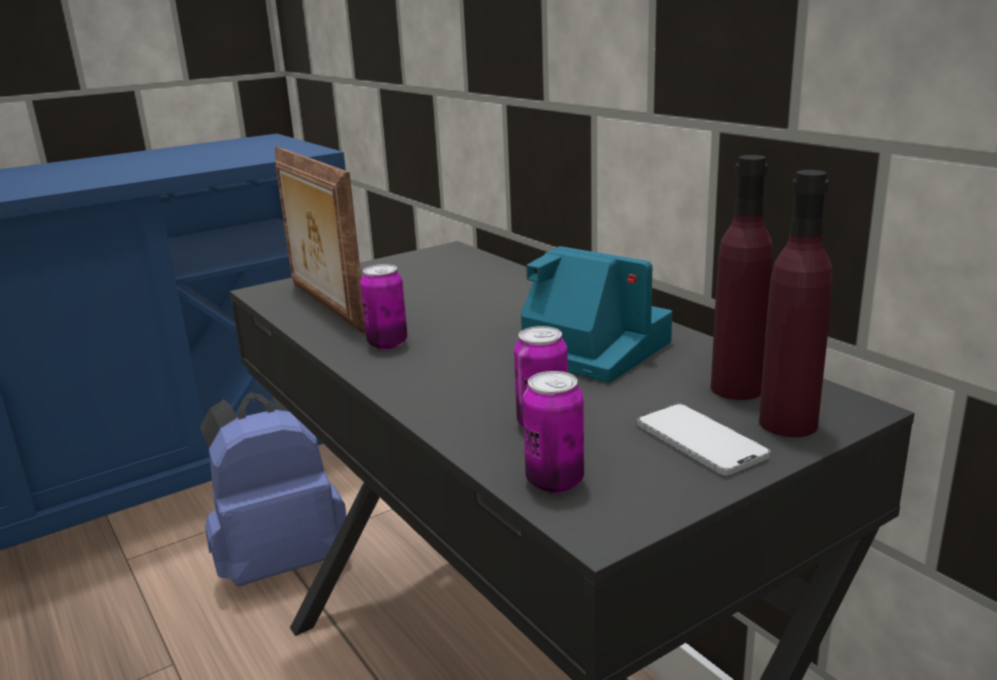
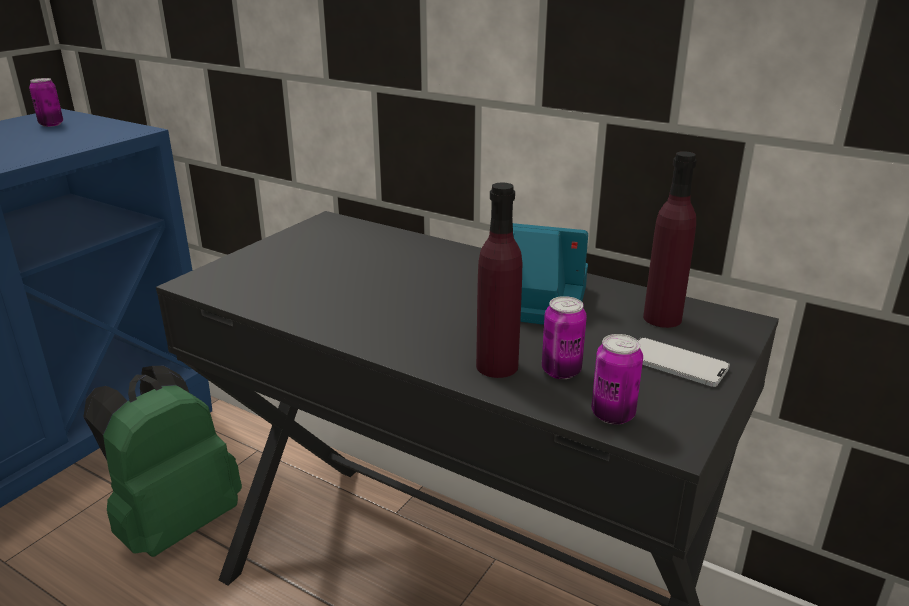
camera: 25 degrees left, 5 degrees up
blue backpack [200,393,346,586] -> green backpack [83,366,242,557]
picture frame [275,147,366,334] -> none
can [360,264,408,350] -> can moved to [29,78,63,127]
purple bottle [759,170,833,437] -> purple bottle moved to [476,182,522,378]

